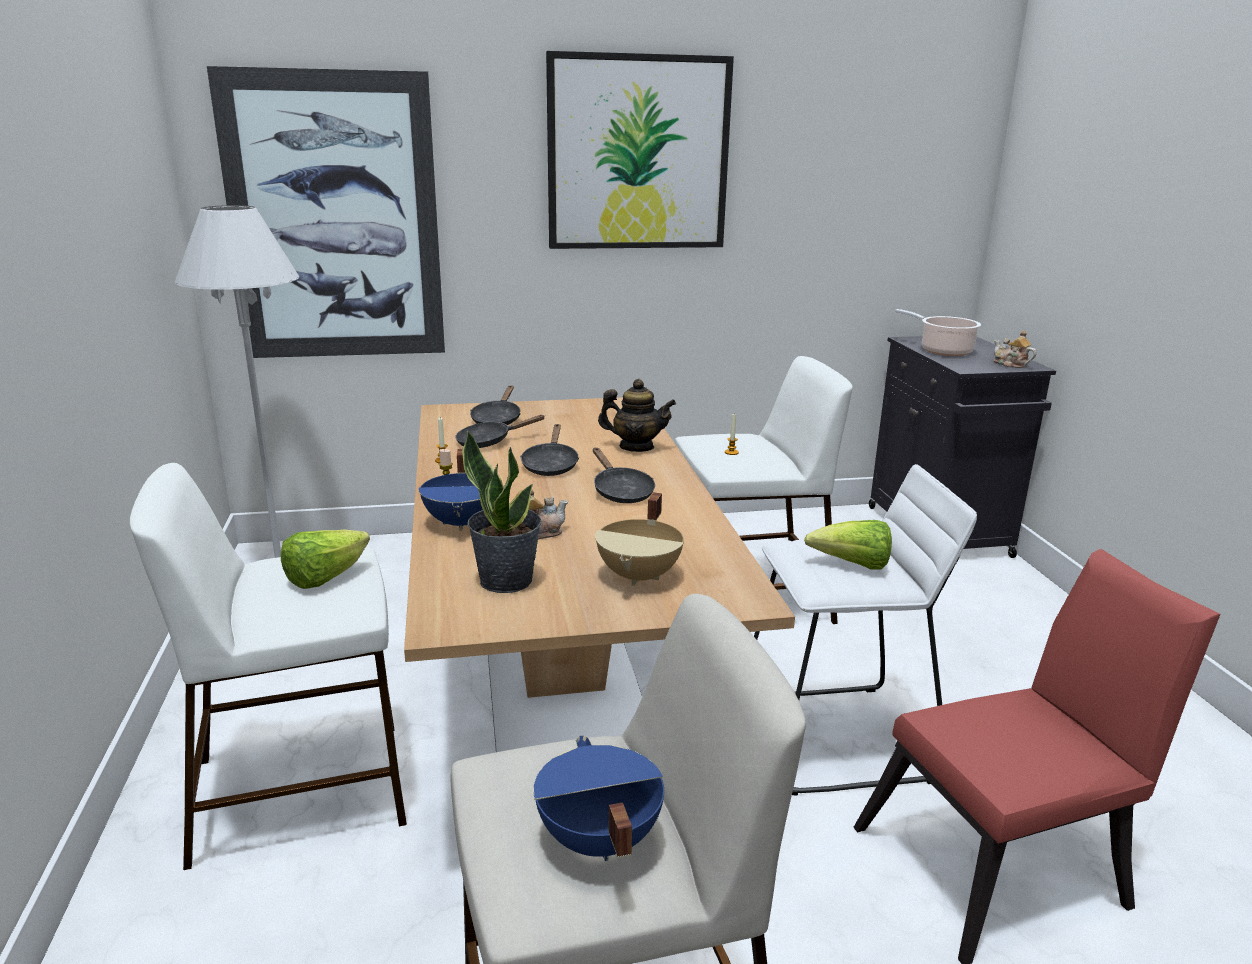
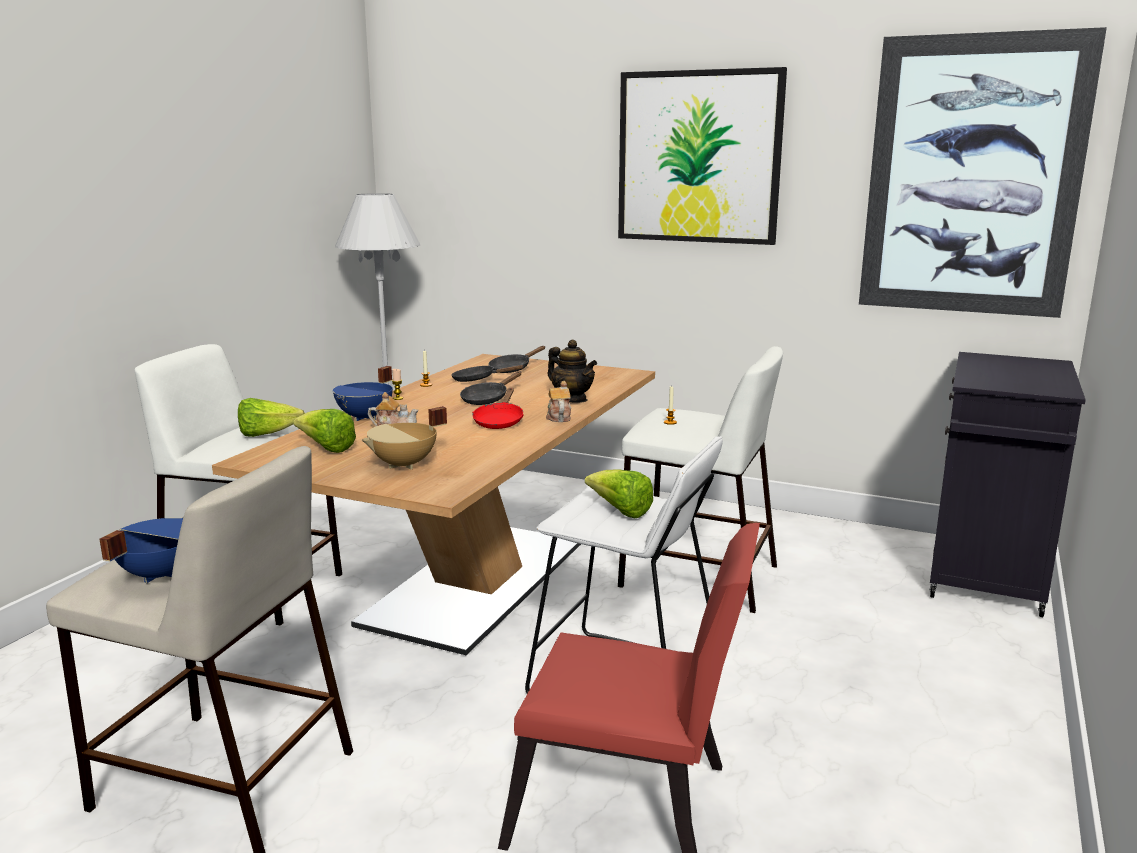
camera: 35 degrees right, 5 degrees down
picture [207,66,445,358] -> picture moved to [859,27,1107,318]
potted plant [462,431,541,593] -> lettuce [293,409,356,453]
black frying pan [593,448,655,503] -> red frying pan [472,388,524,429]
cooking pot [895,309,981,356] -> none
teapot [994,330,1037,368] -> teapot moved to [546,381,571,422]

